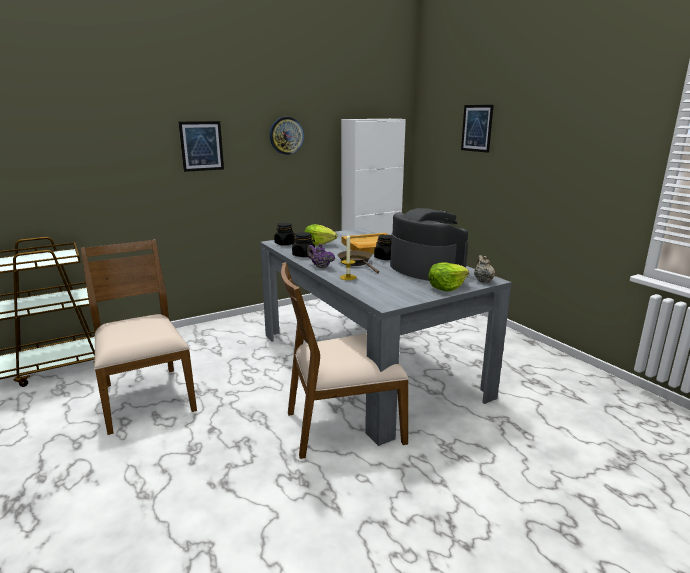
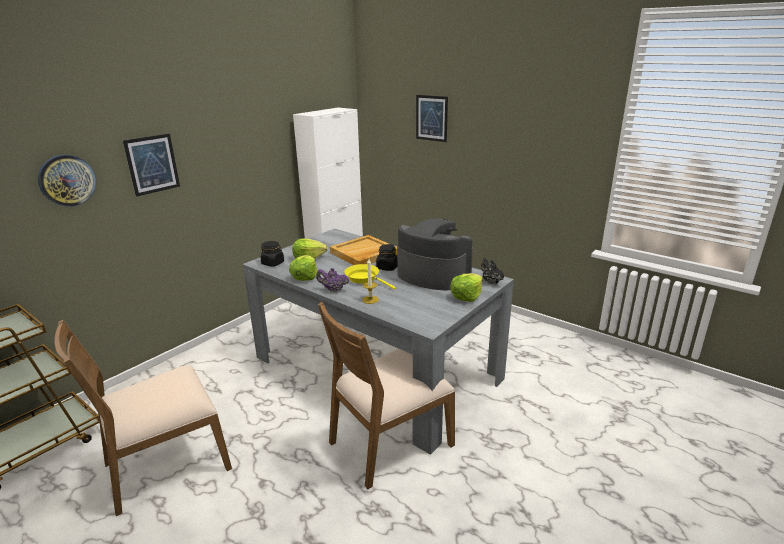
camera: 20 degrees left, 5 degrees up
brown chair [80,239,197,435] -> brown chair turned 75 degrees counterclockwise [54,320,232,516]
wall clock [270,117,304,155] -> wall clock moved to [38,155,96,207]
black jar [292,232,315,257] -> lettuce [289,255,317,281]
brown frying pan [338,250,379,273] -> yellow frying pan [344,264,396,289]
beige teapot [474,255,495,283] -> black teapot [481,258,504,284]

